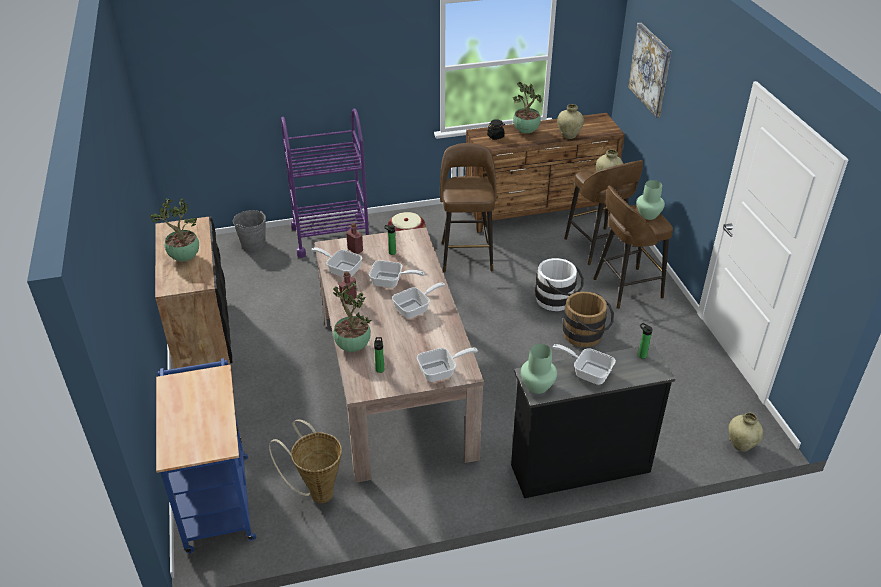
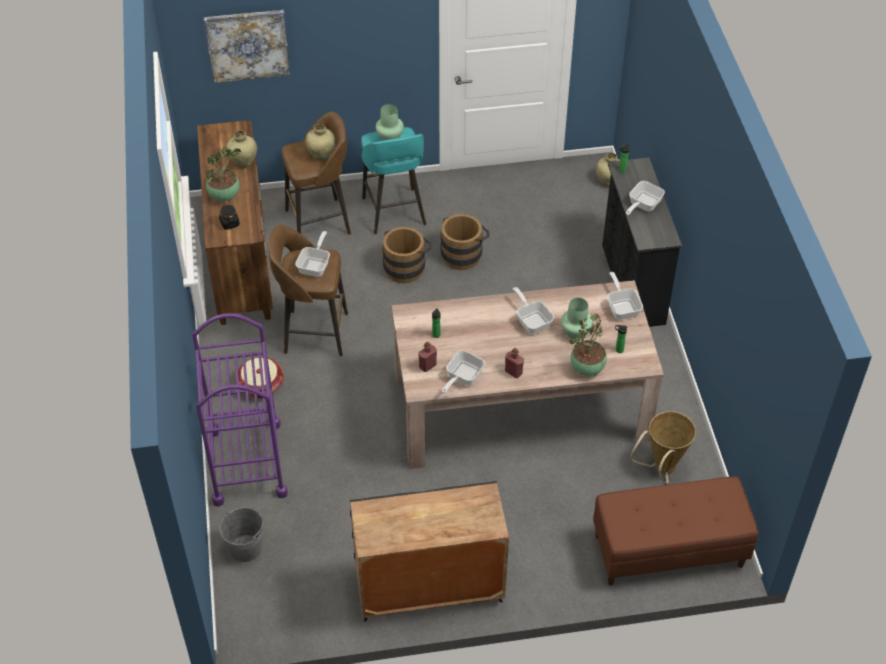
camera: 85 degrees left, 10 degrees up
potted plant [150,199,199,261] -> none
blue cart [156,358,256,553] -> brown bench [593,476,758,586]
frying pan [369,260,425,288] -> frying pan moved to [295,231,330,277]
green vase [521,344,557,394] -> green vase moved to [561,298,593,340]
white bucket [535,258,584,311] -> brown bucket [382,227,432,283]
brown stool [593,185,673,309] -> turquoise stool [361,127,426,234]

